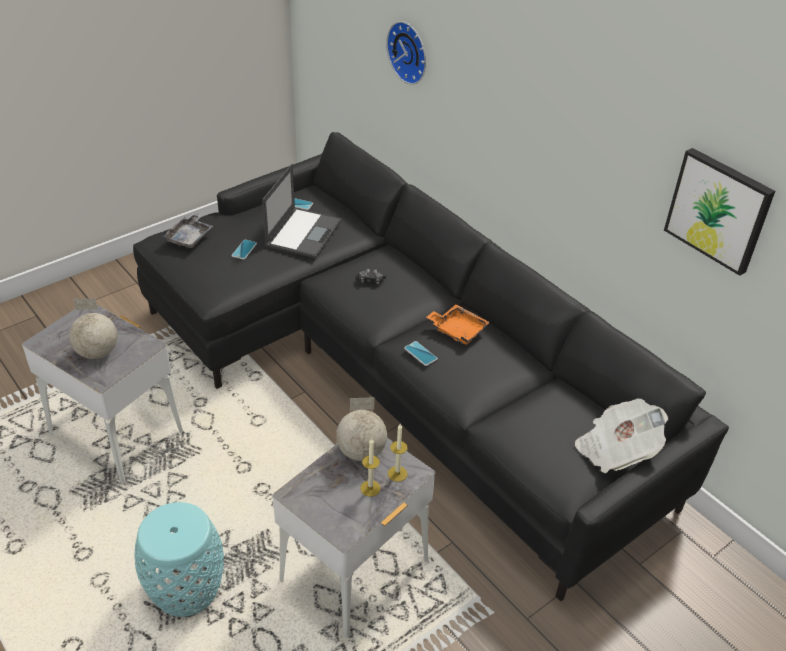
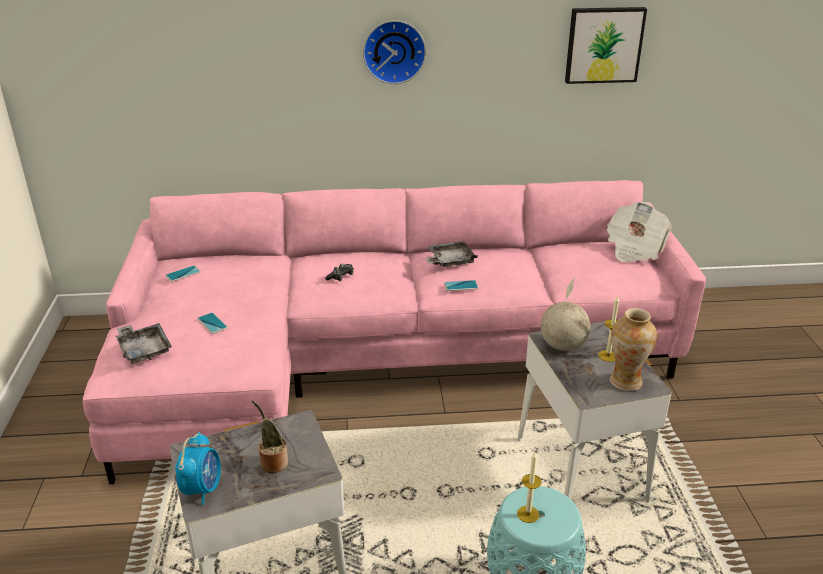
camera: 55 degrees left, 10 degrees down
globe [69,298,118,359] -> potted plant [252,400,288,473]
black sofa [133,132,729,601] -> pink sofa [83,180,706,484]
laptop [262,164,342,258] -> none
wall clock [386,21,426,85] -> wall clock moved to [363,20,426,84]
candle [388,424,408,482] -> candle moved to [517,452,542,523]
orange tray [426,304,490,345] -> grey tray [425,241,477,267]
none -> alarm clock [175,432,221,505]
none -> vase [610,308,657,391]

